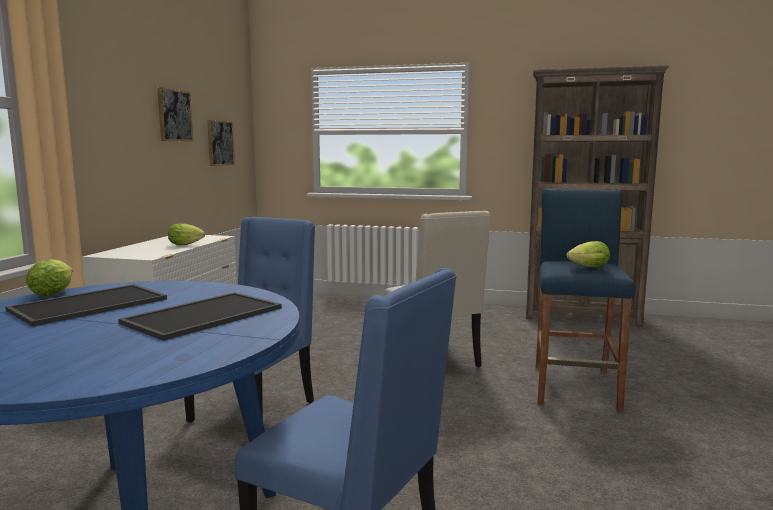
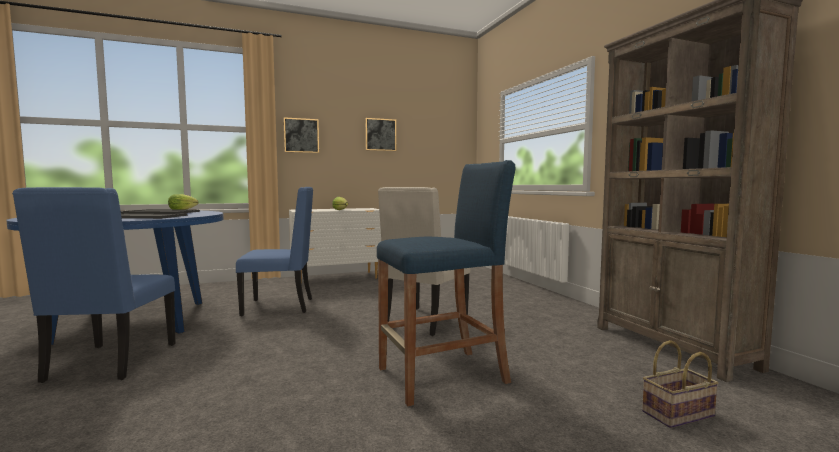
camera: 55 degrees right, 5 degrees down
picture [207,120,235,166] -> picture moved to [284,117,319,153]
lettuce [566,241,610,267] -> none
none -> basket [642,340,718,428]

